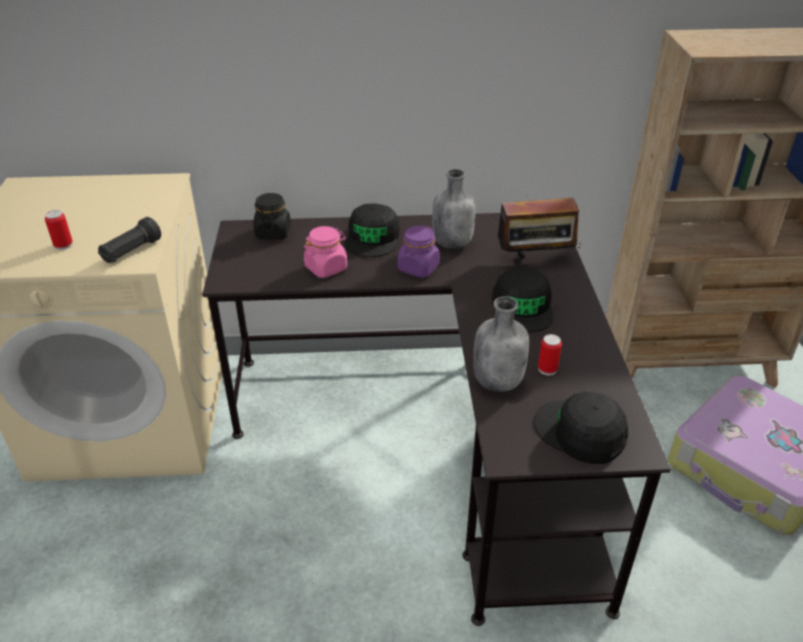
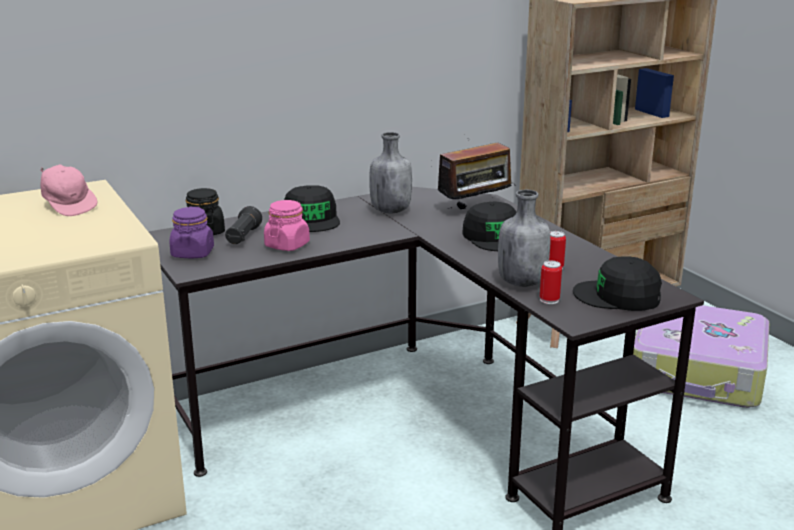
camera: 25 degrees left, 15 degrees down
can [45,210,73,250] -> can moved to [540,261,562,304]
black flashlight [98,217,161,263] -> black flashlight moved to [225,206,262,244]
purple jar [398,225,440,278] -> purple jar moved to [169,207,214,258]
none -> pink cap [40,165,97,216]

